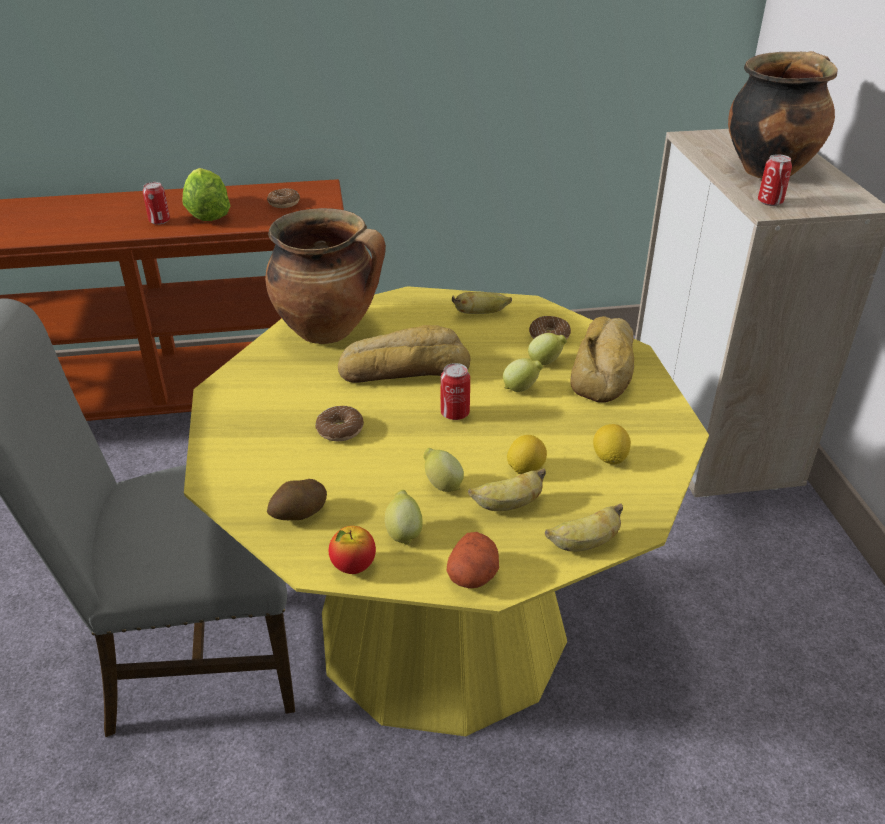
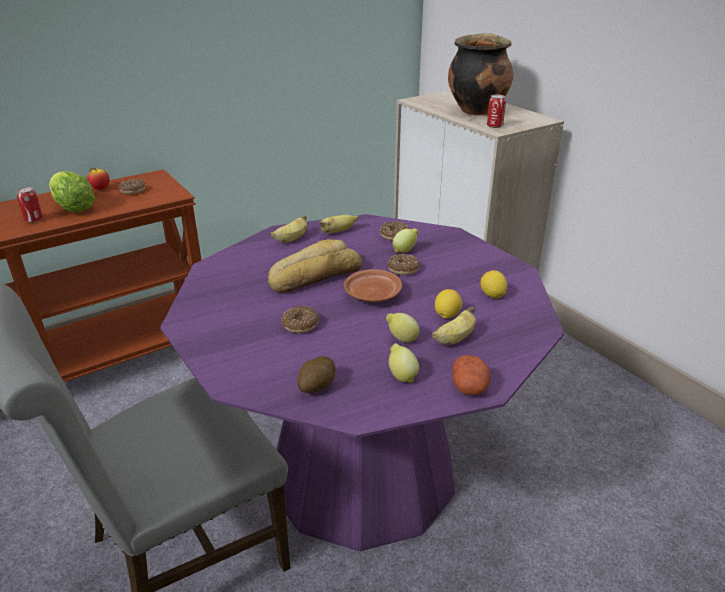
camera: 25 degrees left, 5 degrees down
yellow dining table [184,286,709,736] -> purple dining table [160,214,564,551]
cooking pot [265,208,386,344] -> none
apple [329,526,376,574] -> apple moved to [87,167,110,190]
can [441,363,470,420] -> brown plate [344,269,402,302]
lemon [503,358,543,392] -> donut [387,254,420,275]
banana [545,503,623,552] -> banana moved to [270,215,308,243]
bread [570,316,634,403] -> none

